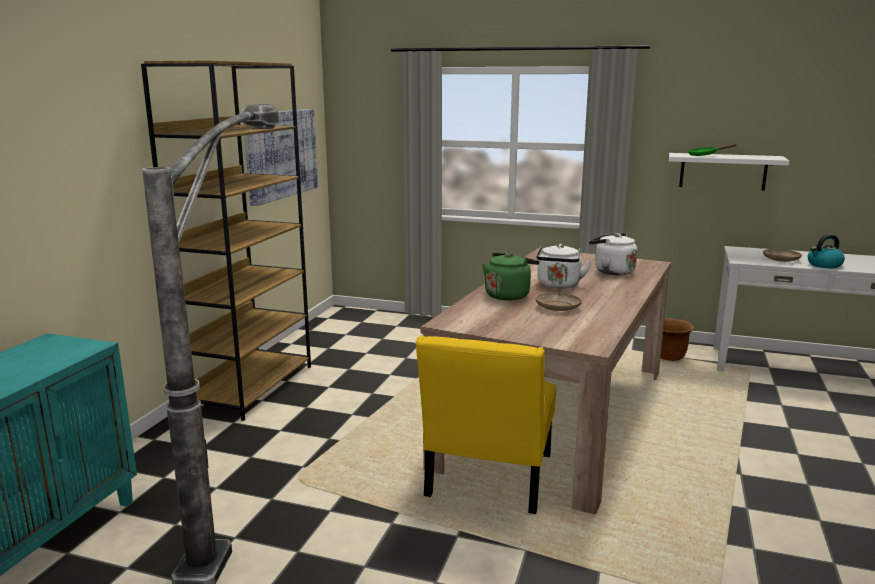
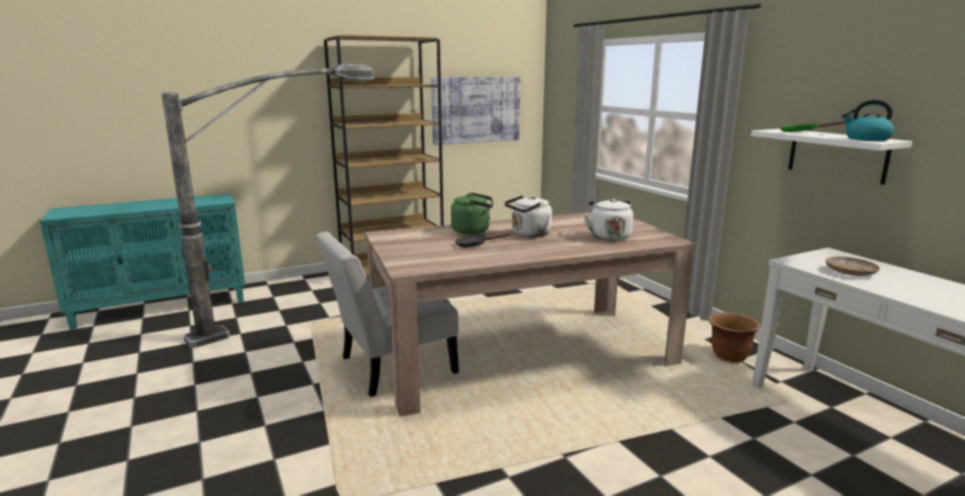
camera: 45 degrees right, 0 degrees up
yellow chair [415,335,556,514] -> white chair [316,232,459,397]
beige plate [536,293,582,311] -> black frying pan [455,233,512,247]
kettle [808,235,845,268] -> kettle moved to [842,100,894,141]

